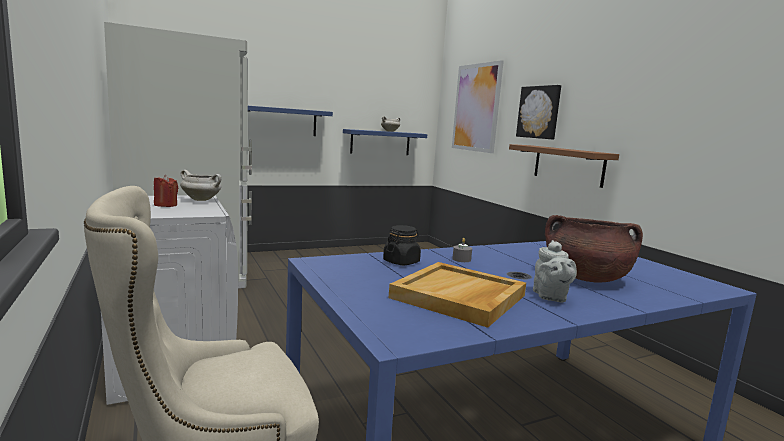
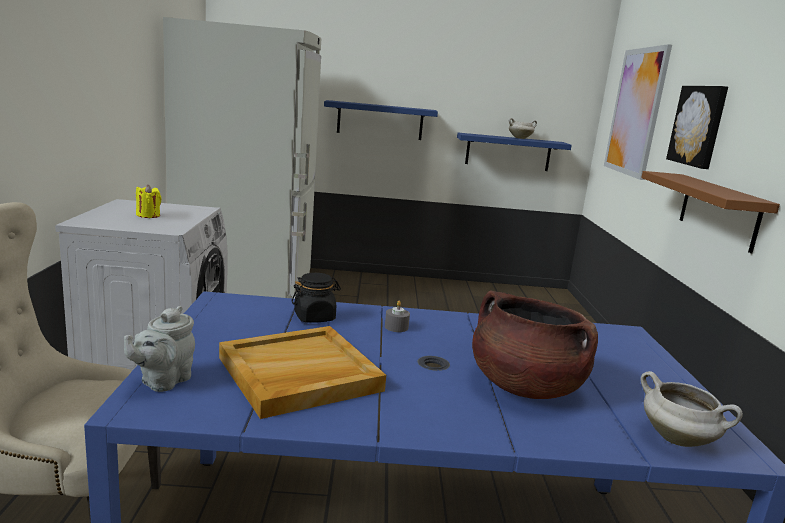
camera: 25 degrees right, 5 degrees up
red candle [154,175,178,207] -> yellow candle [136,184,161,218]
white cooking pot [180,170,221,201] -> white cooking pot moved to [640,371,743,447]
grey teapot [533,240,577,303] -> grey teapot moved to [124,306,195,392]

